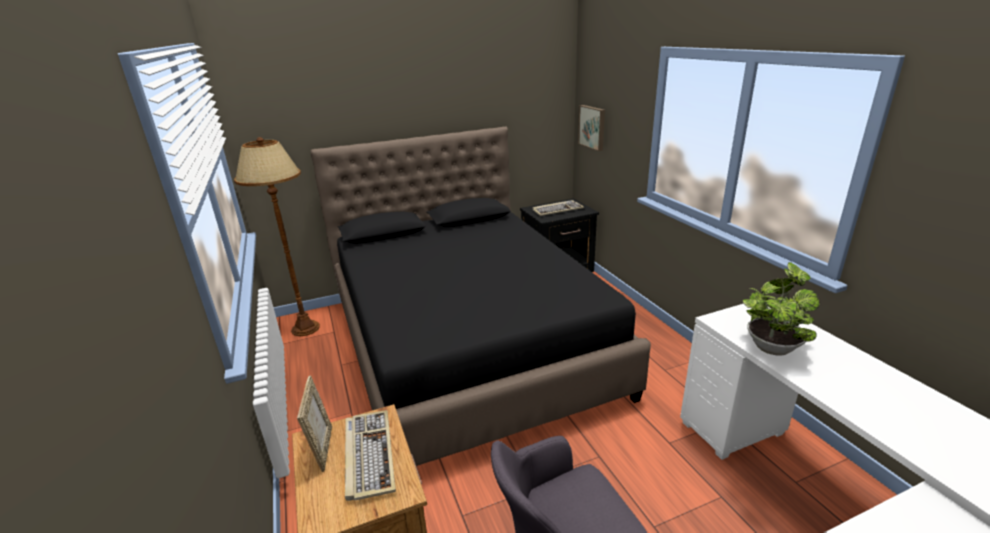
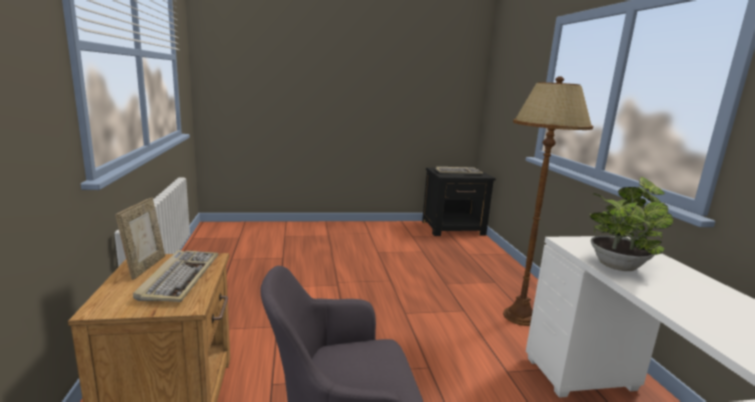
camera: 10 degrees right, 10 degrees down
brown floor lamp [234,137,320,336] -> brown floor lamp moved to [503,76,593,326]
black bed [310,127,651,466] -> none
picture [578,105,605,151] -> none

